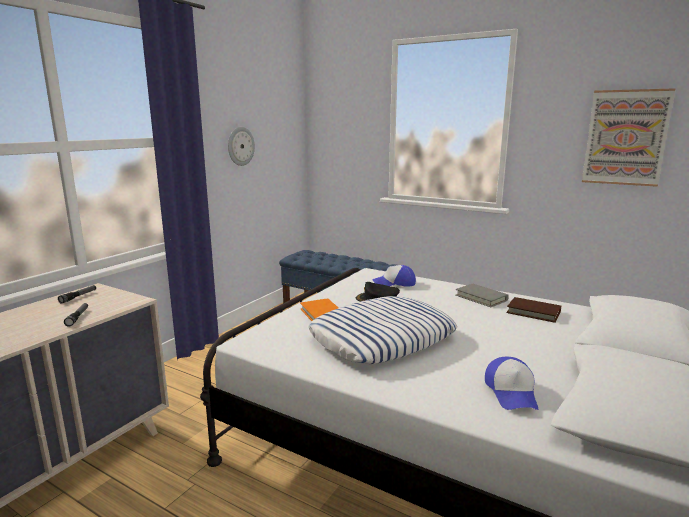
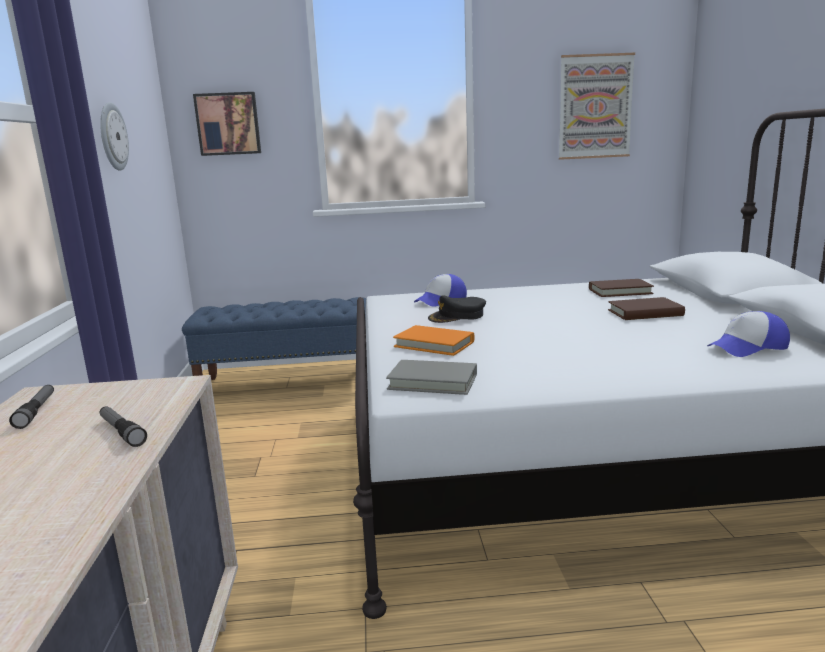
camera: 35 degrees left, 0 degrees up
pillow [308,296,457,364] -> none
grey book [456,284,509,307] -> grey book moved to [386,360,477,395]
cap [485,357,538,410] -> cap turned 105 degrees clockwise [707,311,790,357]
none -> picture [193,92,261,156]
none -> brown book [608,297,685,320]

